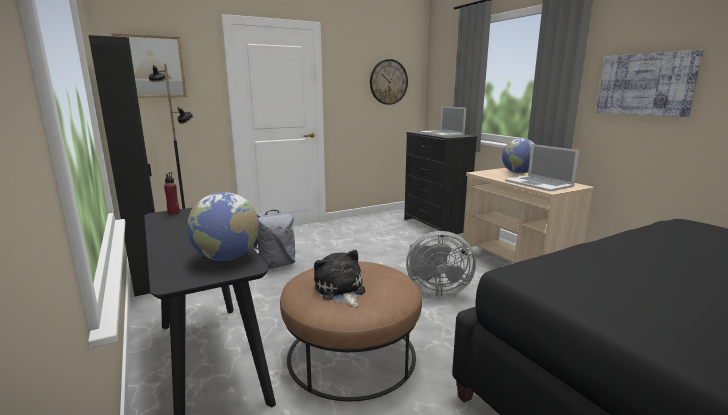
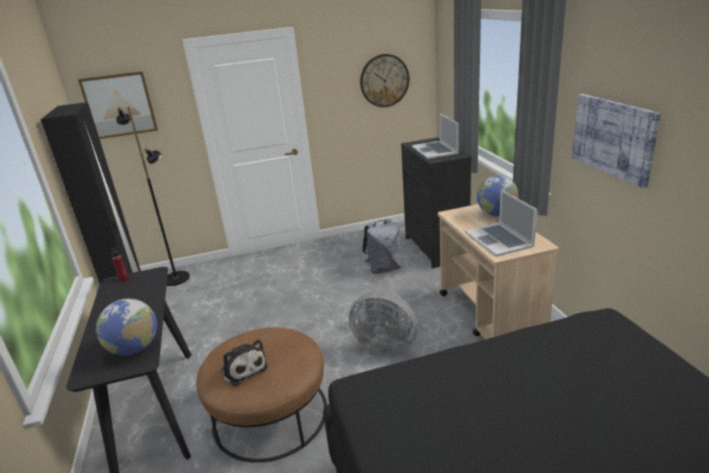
camera: 15 degrees right, 10 degrees up
grey backpack [253,210,295,269] -> grey backpack moved to [362,219,401,274]
plush toy [314,250,365,307] -> plush toy turned 150 degrees clockwise [221,339,268,386]

